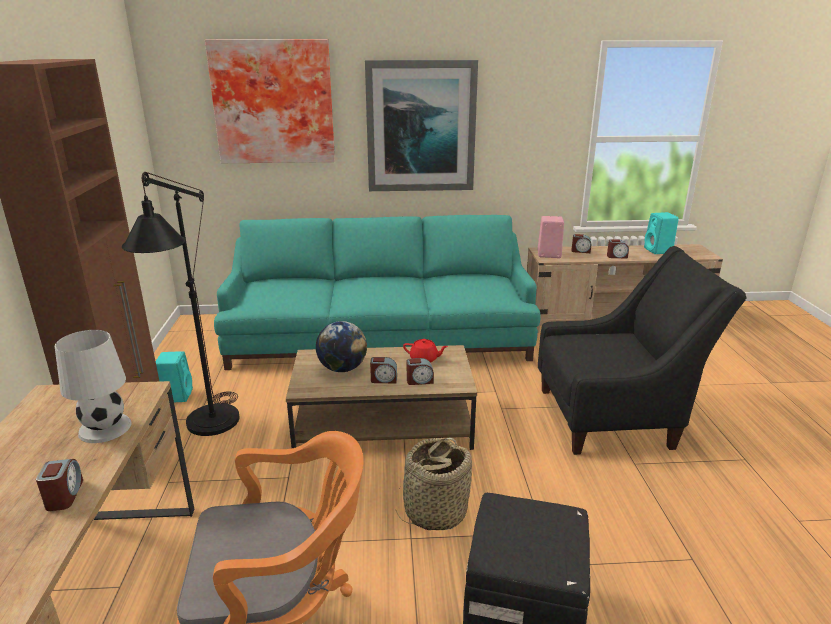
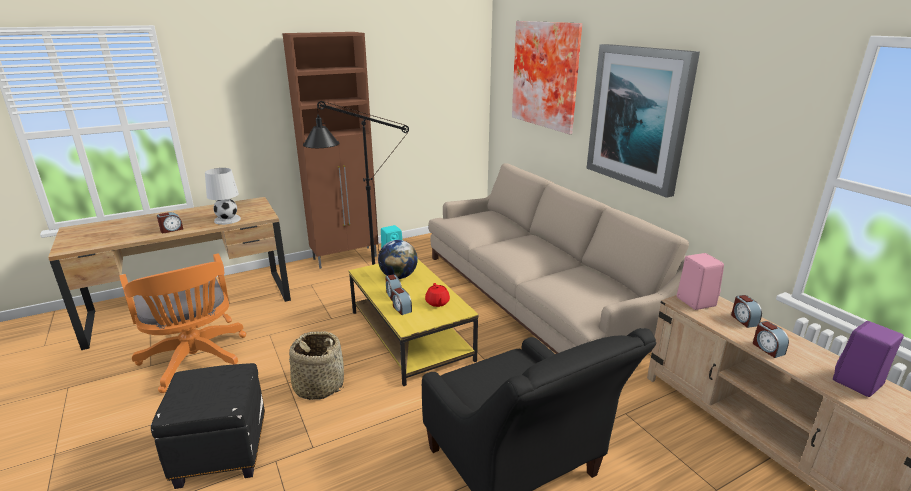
camera: 65 degrees right, 0 degrees up
turquoise sofa [214,215,540,370] -> beige sofa [428,163,689,354]
brown coffee table [286,345,477,450] -> yellow coffee table [348,259,479,386]
turquoise speaker [644,212,679,254] -> purple speaker [833,321,904,397]

